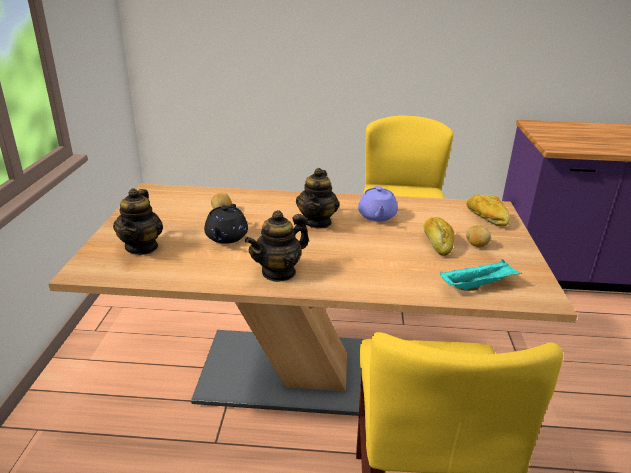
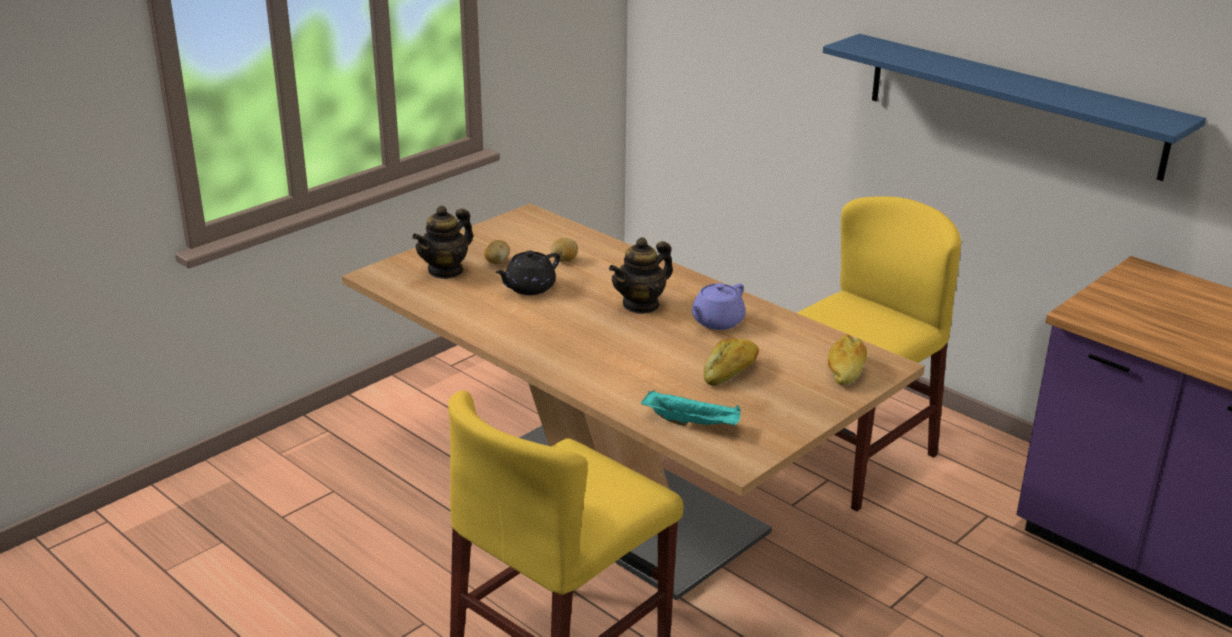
camera: 40 degrees right, 0 degrees up
teapot [245,210,309,282] -> none
potato [466,225,491,247] -> potato moved to [484,240,510,264]
none -> blue shelf [823,34,1206,181]

